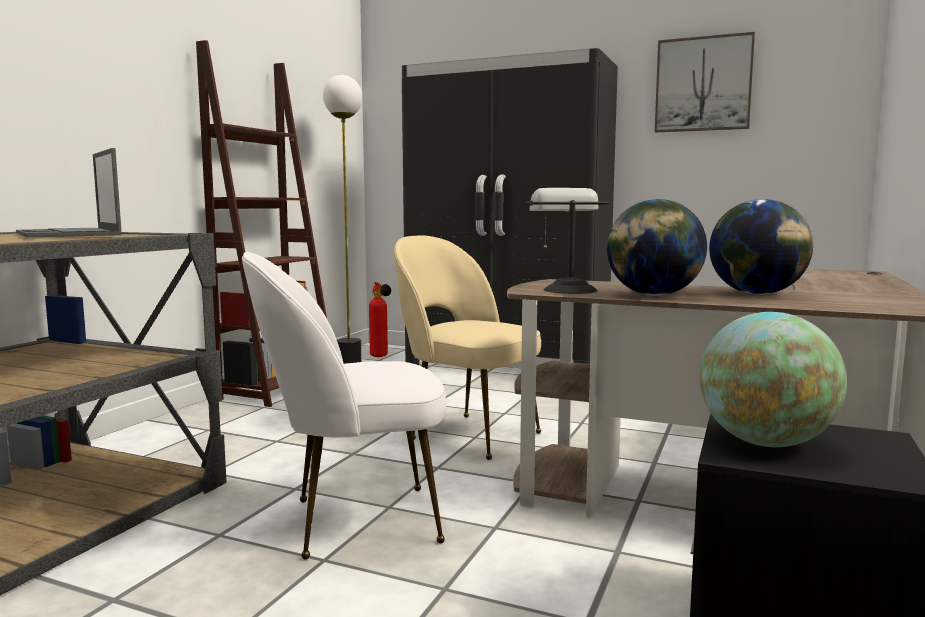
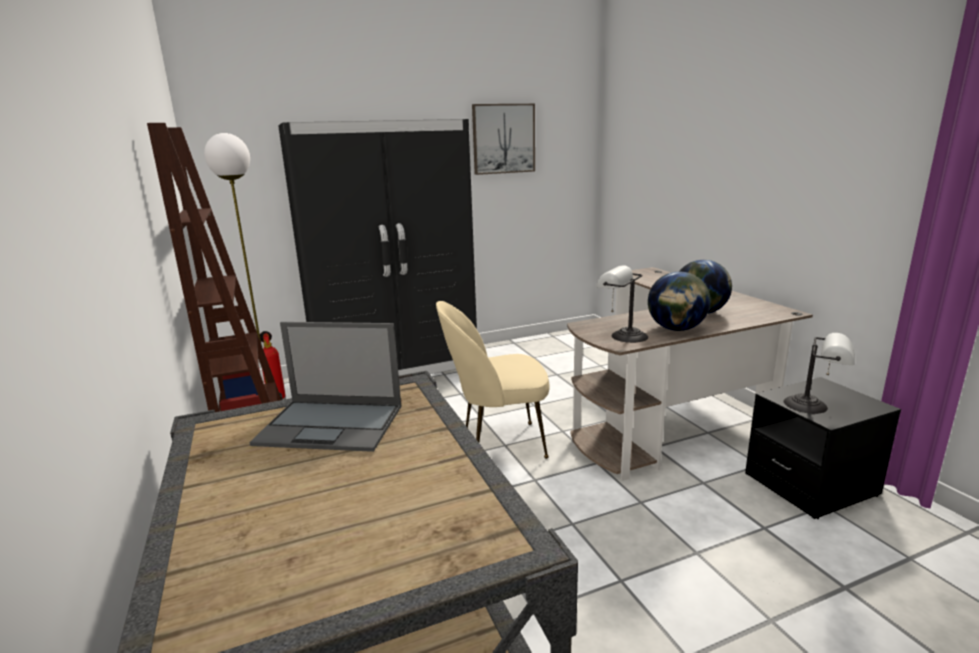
camera: 45 degrees left, 10 degrees up
white chair [242,252,447,560] -> none
globe [699,312,847,447] -> table lamp [784,333,855,414]

